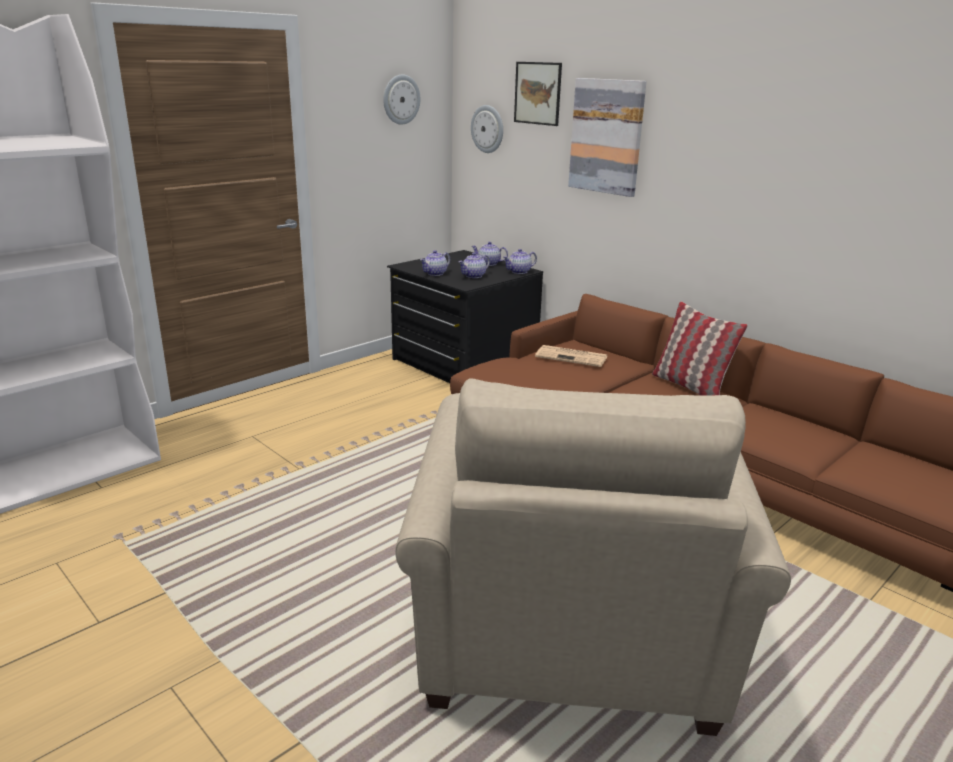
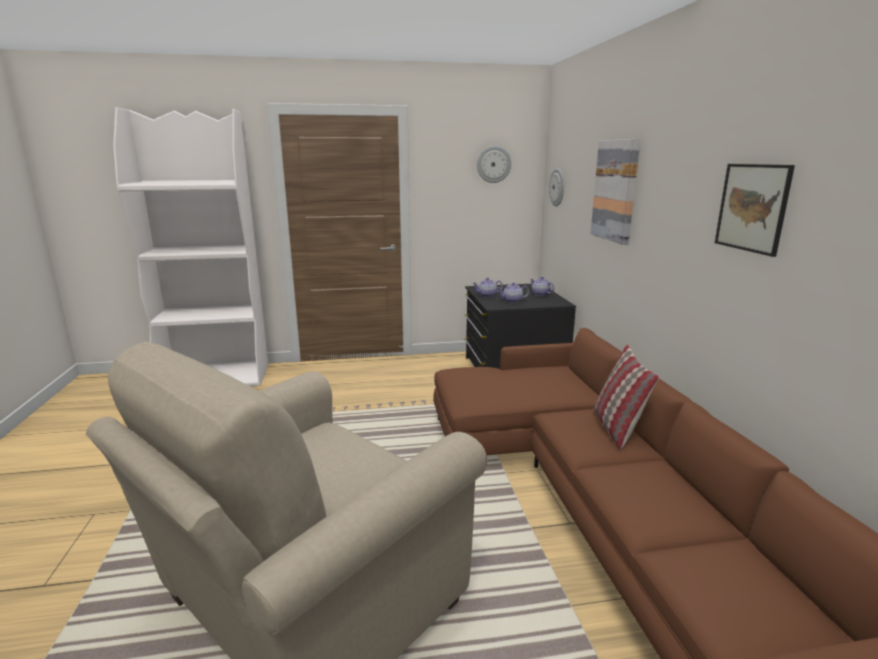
camera: 35 degrees right, 5 degrees down
teapot [503,249,537,274] -> none
picture [514,62,562,126] -> picture moved to [715,164,795,257]
newspaper [535,345,607,367] -> none

